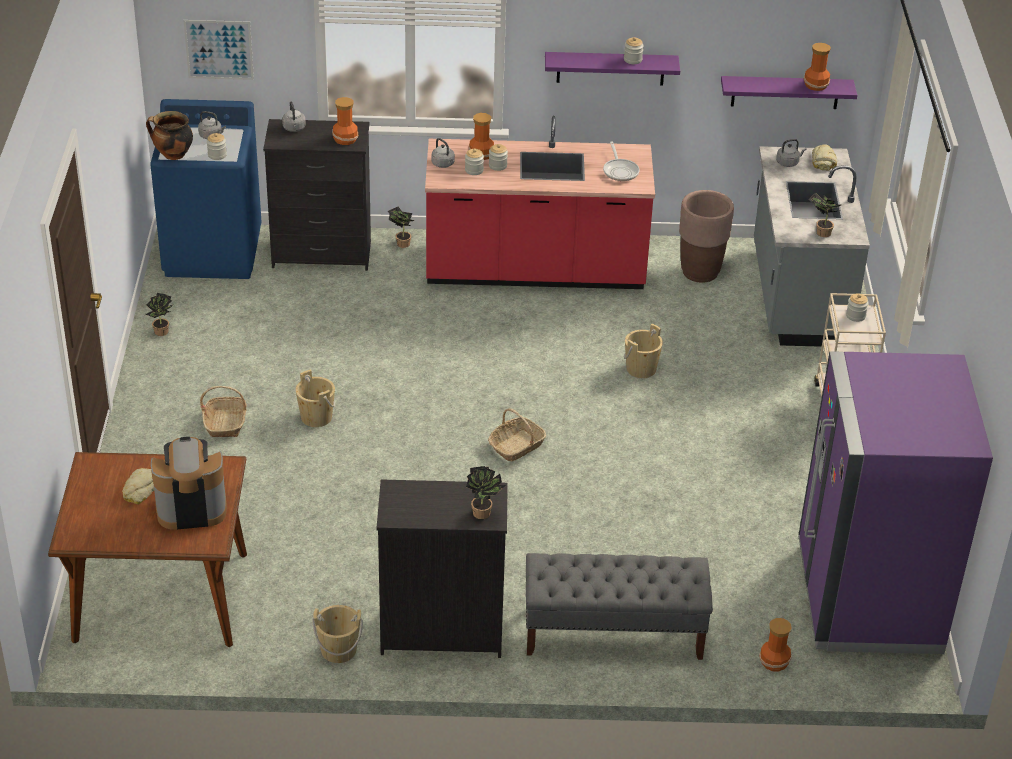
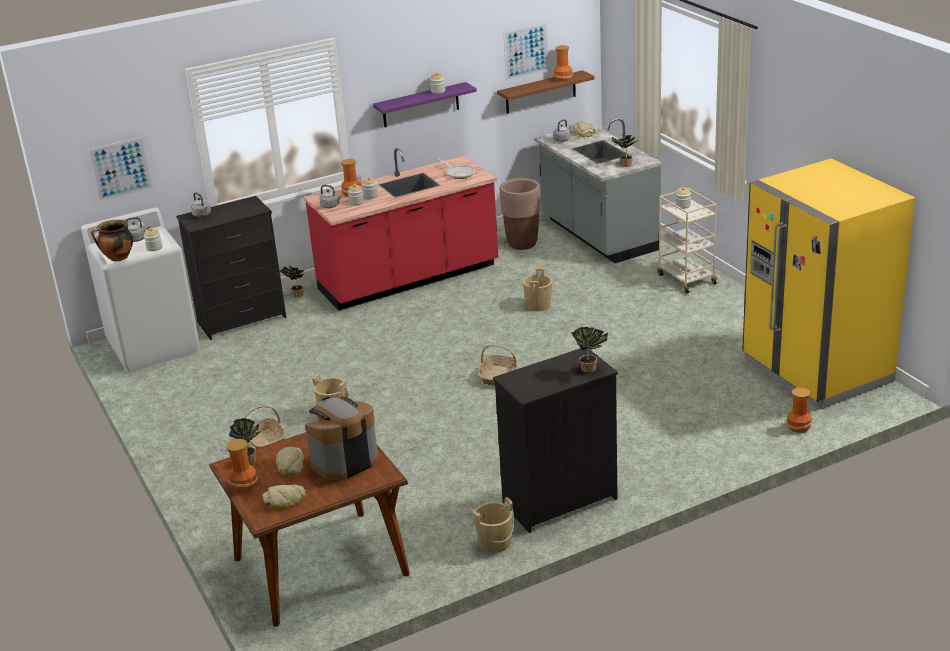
camera: 25 degrees left, 10 degrees down
potted plant [146,293,174,336] -> potted plant moved to [229,418,262,465]
blue washing machine [150,99,262,279] -> white washing machine [81,207,200,372]
vase [332,97,358,145] -> vase moved to [226,439,258,492]
grey bench [526,553,713,660] -> none
purple shelf [721,76,857,109] -> brown shelf [497,70,595,113]
purple fridge [798,351,993,654] -> yellow fridge [742,158,915,409]
none -> bread [262,484,306,510]
none -> picture [503,23,549,81]

